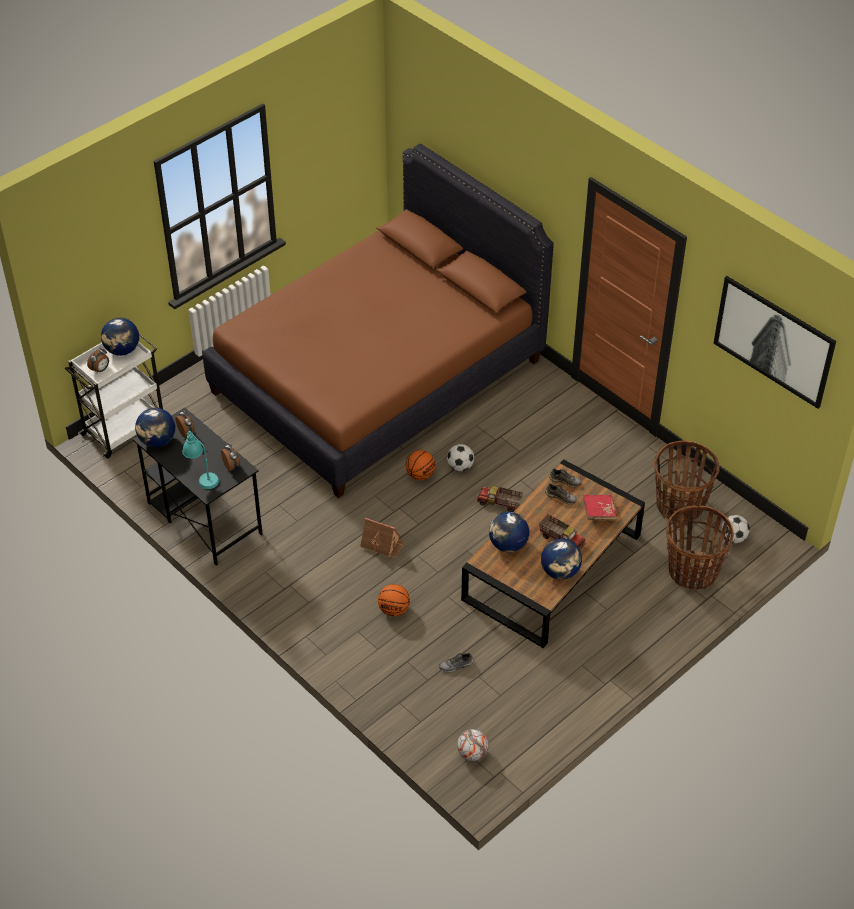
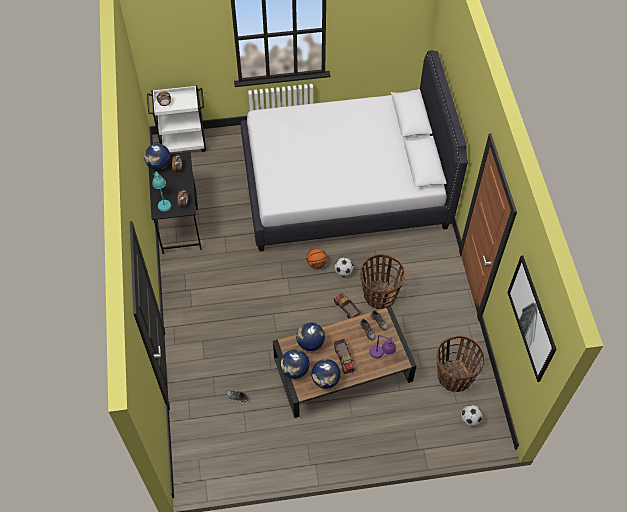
camera: 35 degrees right, 10 degrees up
globe [101,318,139,356] -> globe moved to [280,349,310,379]
brown bed [203,144,554,498] -> white bed [240,50,468,252]
toy house [360,518,405,559] -> none
basketball [378,584,410,616] -> none
football [457,729,489,761] -> none
red book [582,495,617,520] -> purple table lamp [369,335,396,358]
basket [666,505,734,590] -> basket moved to [360,254,405,309]

